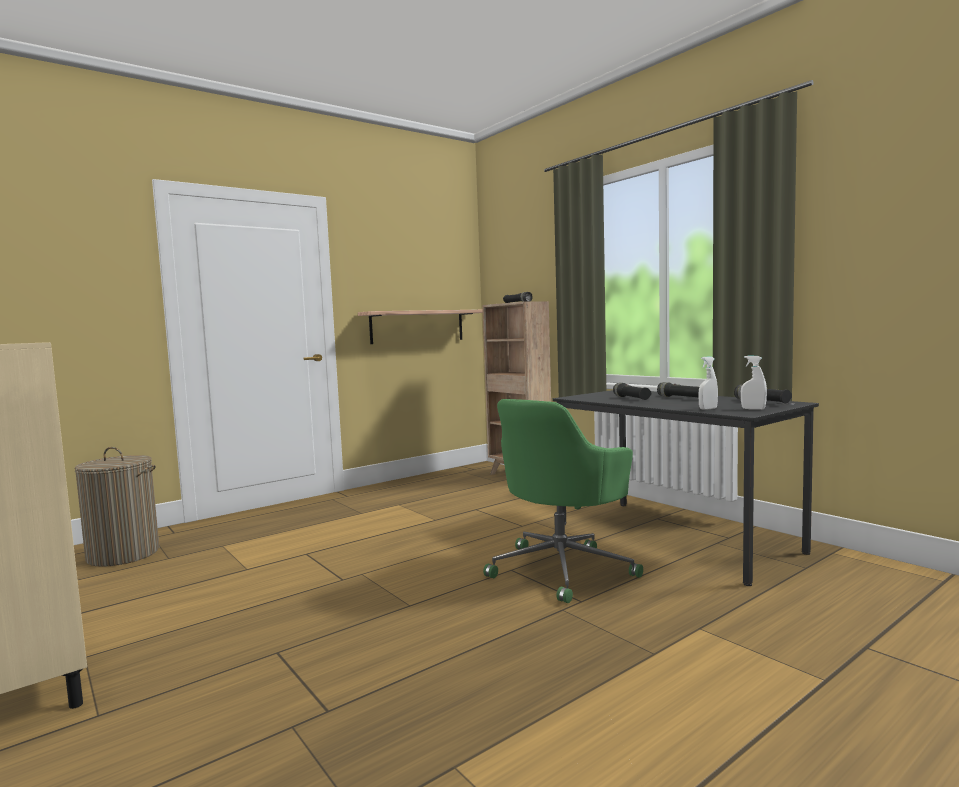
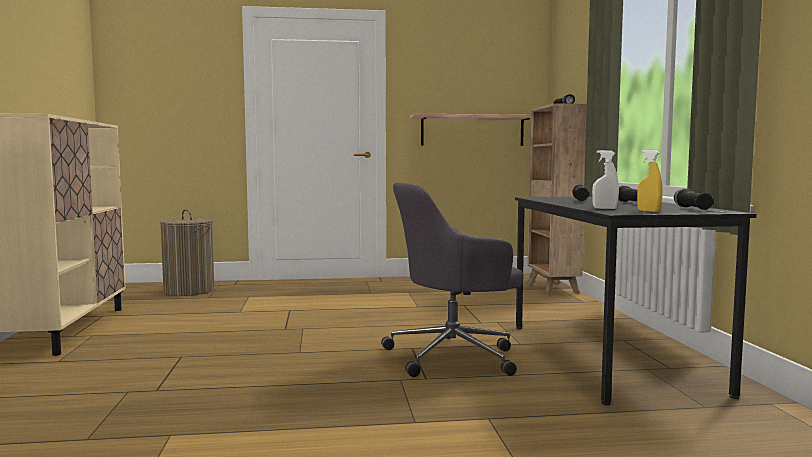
camera: 30 degrees right, 0 degrees up
green office chair [483,399,643,603] -> grey office chair [381,183,523,377]
white spray bottle [741,356,767,410] -> yellow spray bottle [637,150,663,212]

